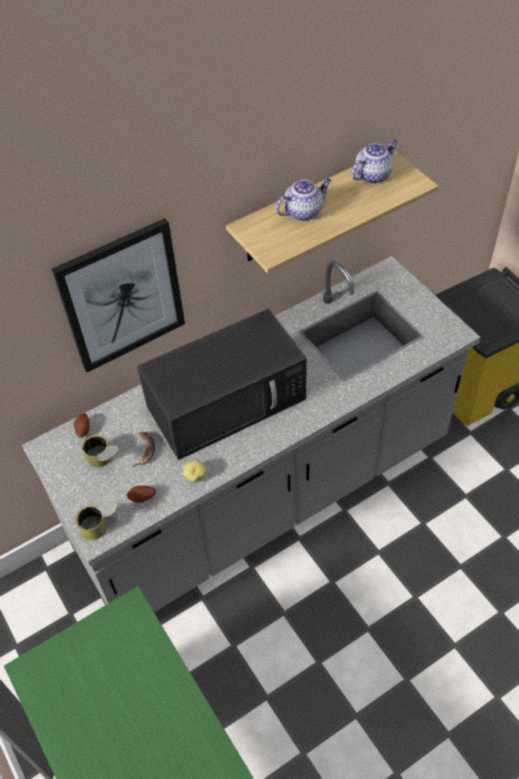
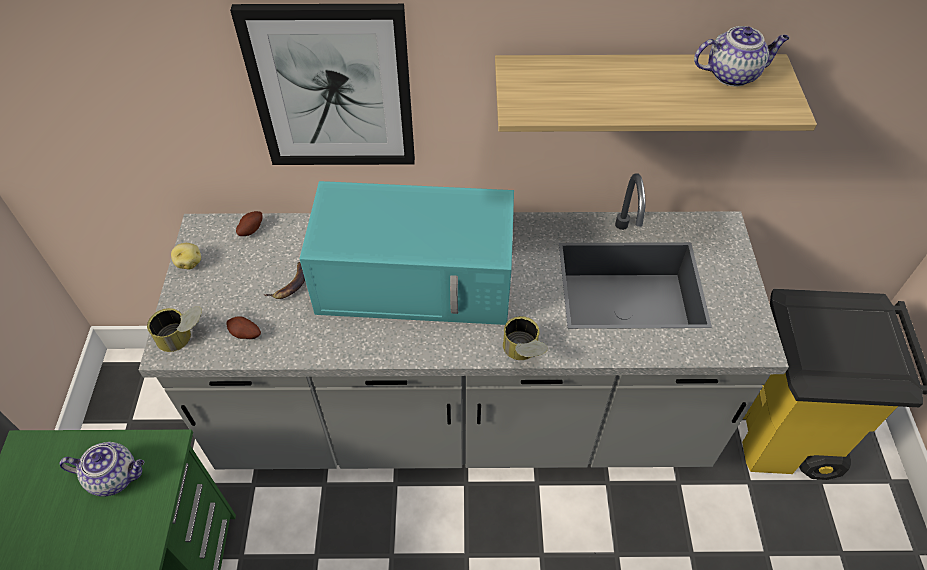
camera: 30 degrees right, 0 degrees up
can [82,435,119,468] -> can moved to [503,316,548,360]
black microwave [137,309,307,460] -> turquoise microwave [299,181,514,325]
potato [182,460,207,482] -> potato moved to [171,243,201,269]
teapot [276,178,331,221] -> teapot moved to [60,442,144,497]

